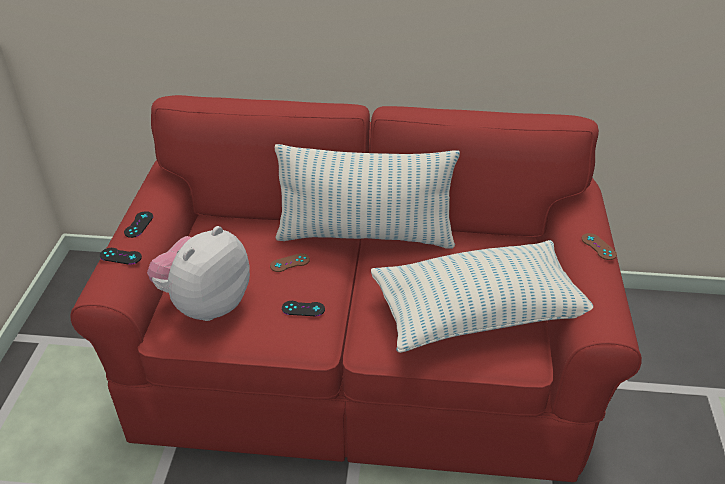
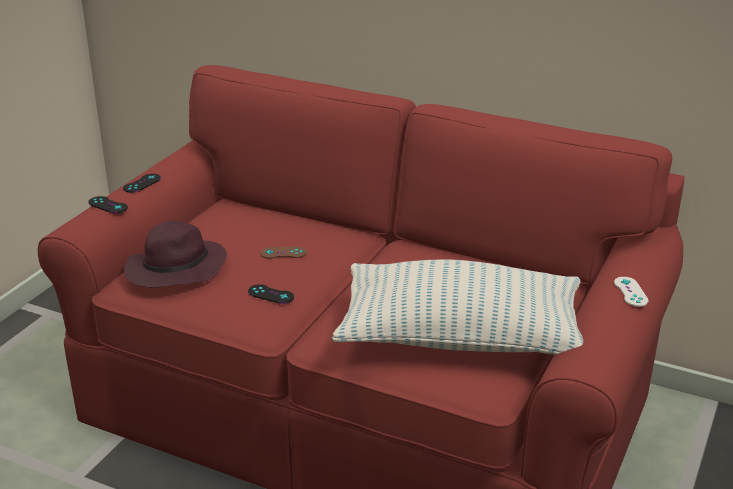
camera: 20 degrees right, 10 degrees down
plush toy [147,226,250,321] -> purple hat [124,221,227,288]
pillow [275,144,460,249] -> none
brown game controller [582,233,617,260] -> white game controller [614,277,649,307]

